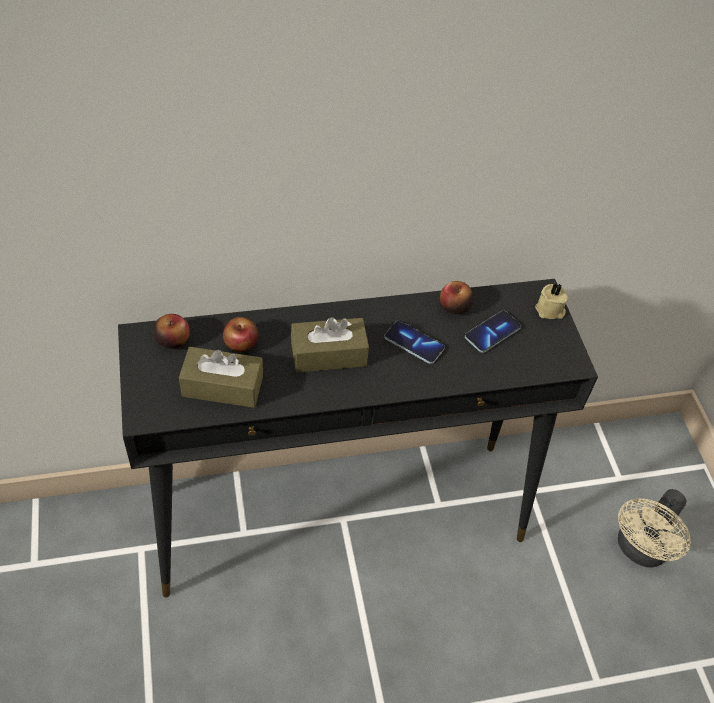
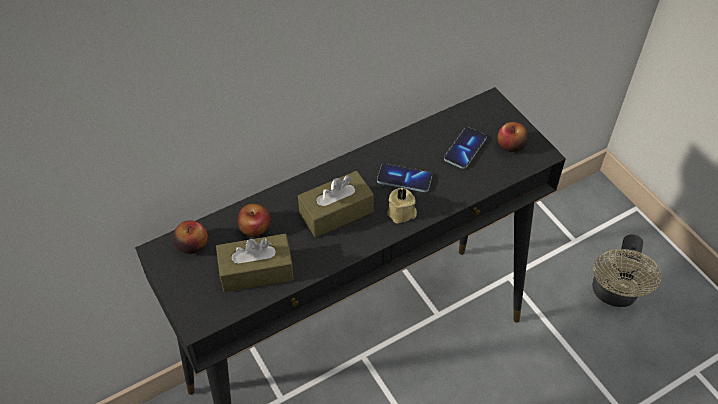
camera: 15 degrees left, 0 degrees up
apple [440,281,473,314] -> apple moved to [497,122,529,152]
beige candle [535,283,568,319] -> beige candle moved to [387,188,417,224]

